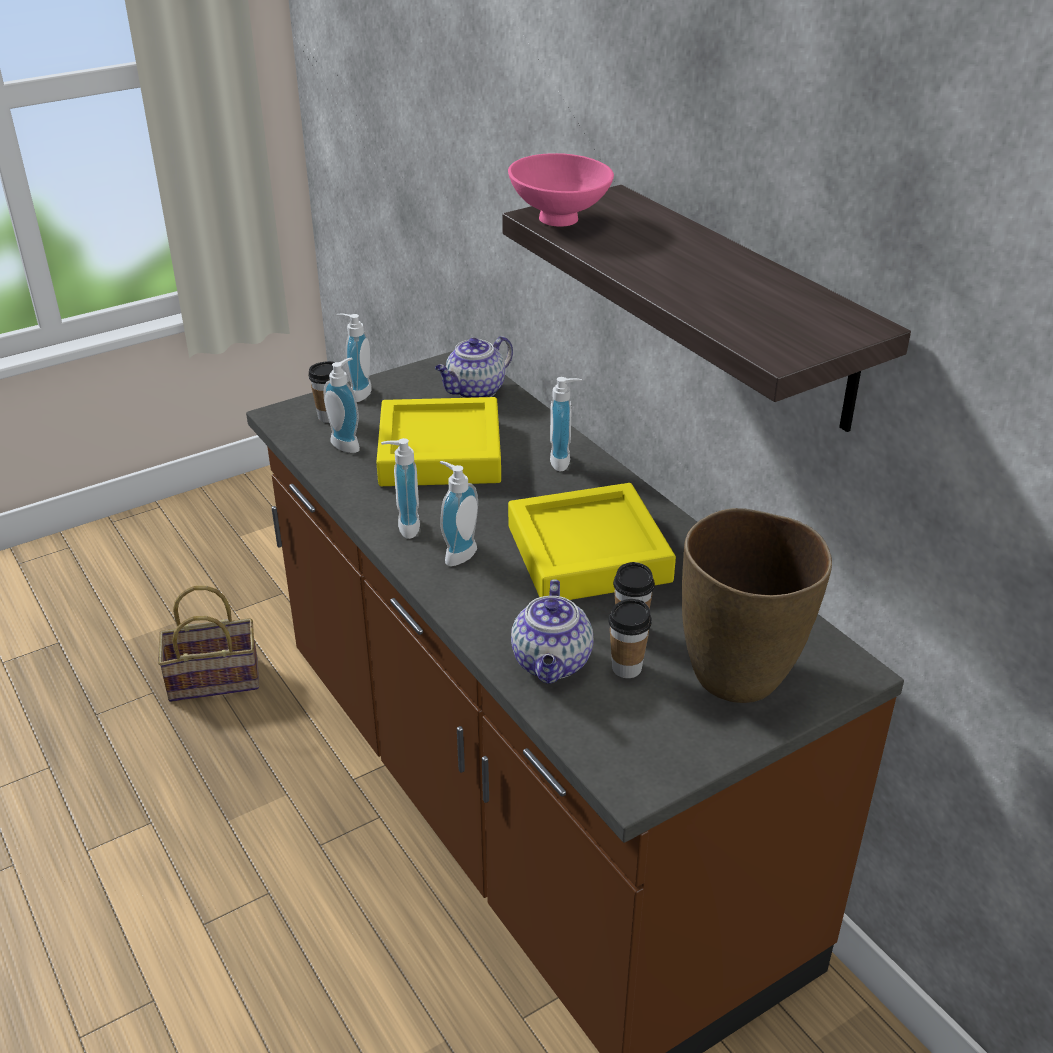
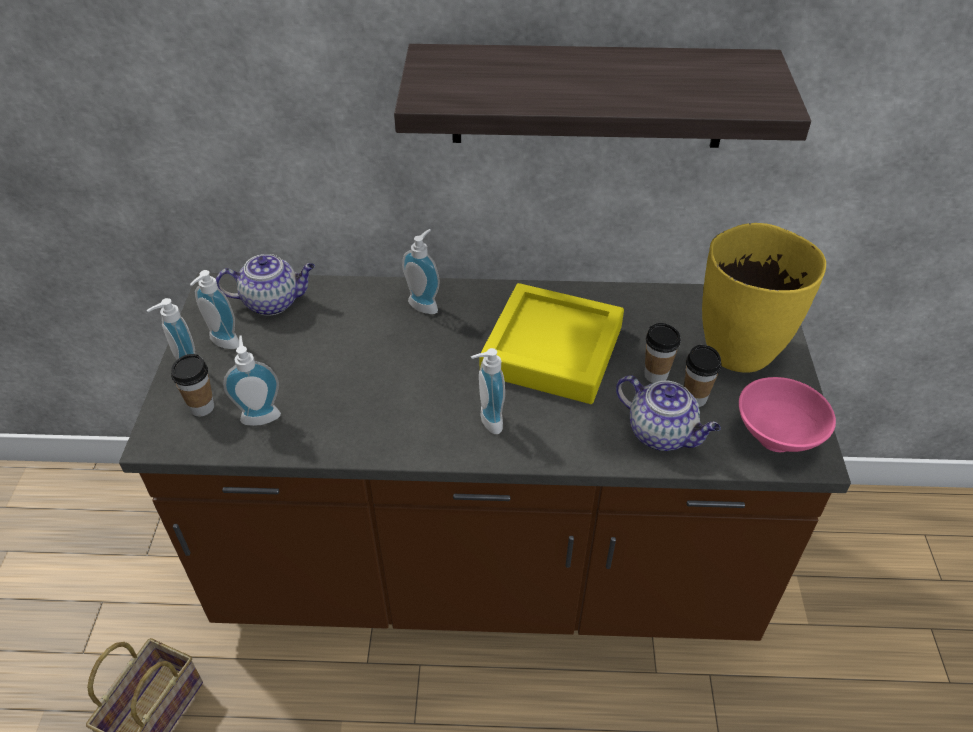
camera: 55 degrees left, 10 degrees up
yellow tray [376,397,501,486] -> none
soap dispenser [381,438,420,539] -> soap dispenser moved to [190,270,239,349]
teapot [435,336,513,398] -> teapot turned 90 degrees counterclockwise [216,254,315,316]
pink bowl [508,153,614,227] -> pink bowl moved to [739,377,836,452]
brown vase [682,508,832,703] -> yellow vase [702,223,826,373]

